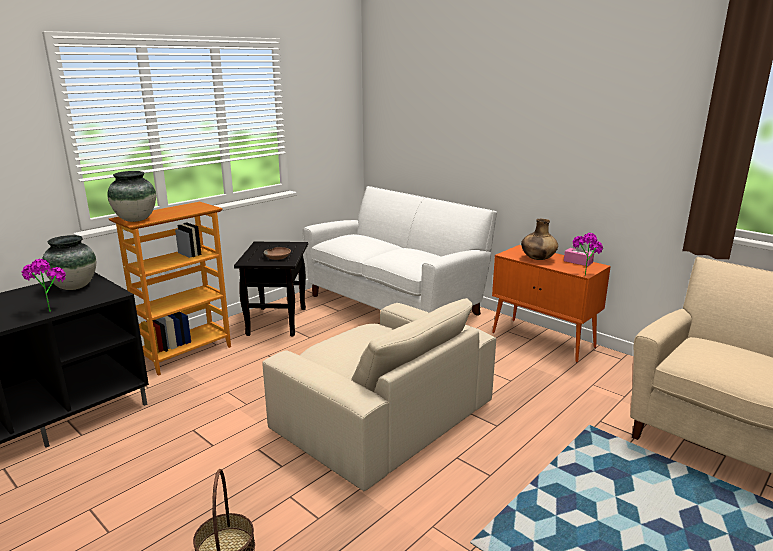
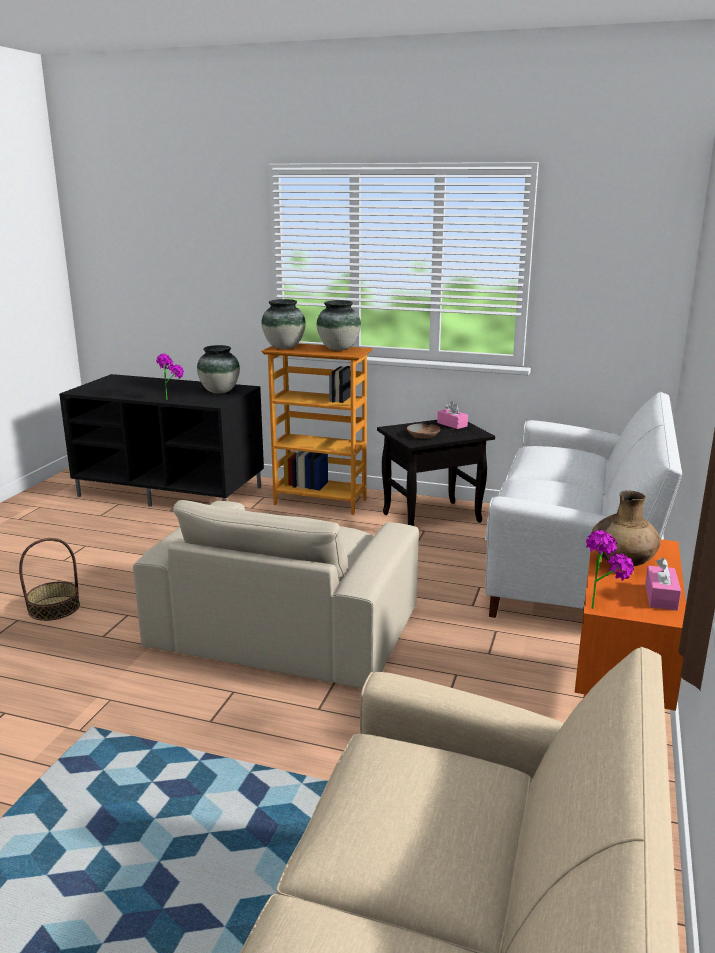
camera: 65 degrees right, 0 degrees up
none -> vase [317,300,361,351]
none -> pink tissue box [437,401,468,429]

